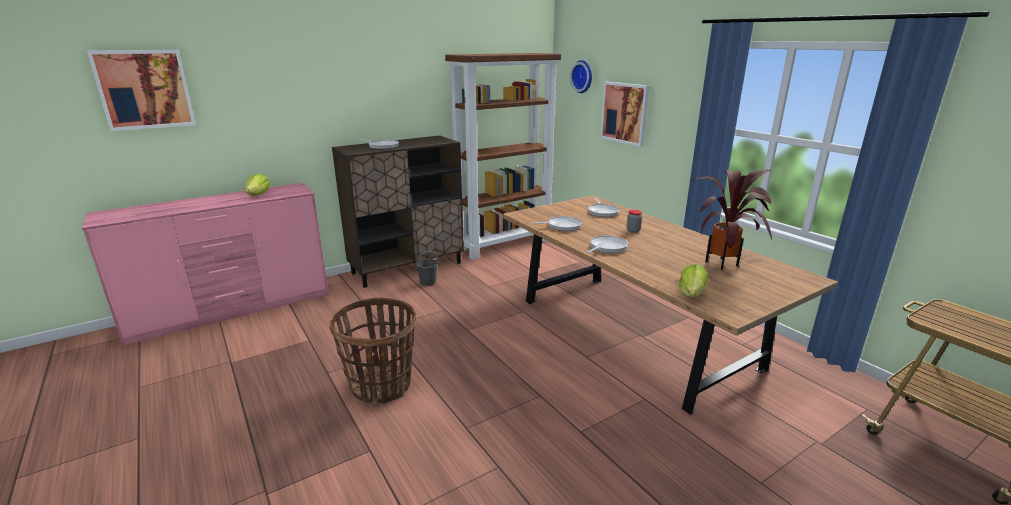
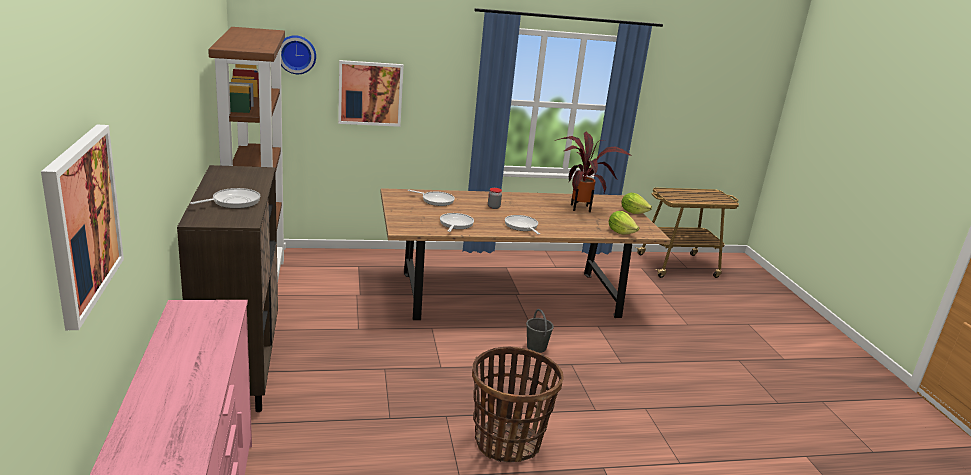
camera: 70 degrees left, 0 degrees up
lettuce [245,174,270,196] -> lettuce moved to [621,193,652,214]
grey bucket [416,251,438,286] -> grey bucket moved to [526,309,554,353]

